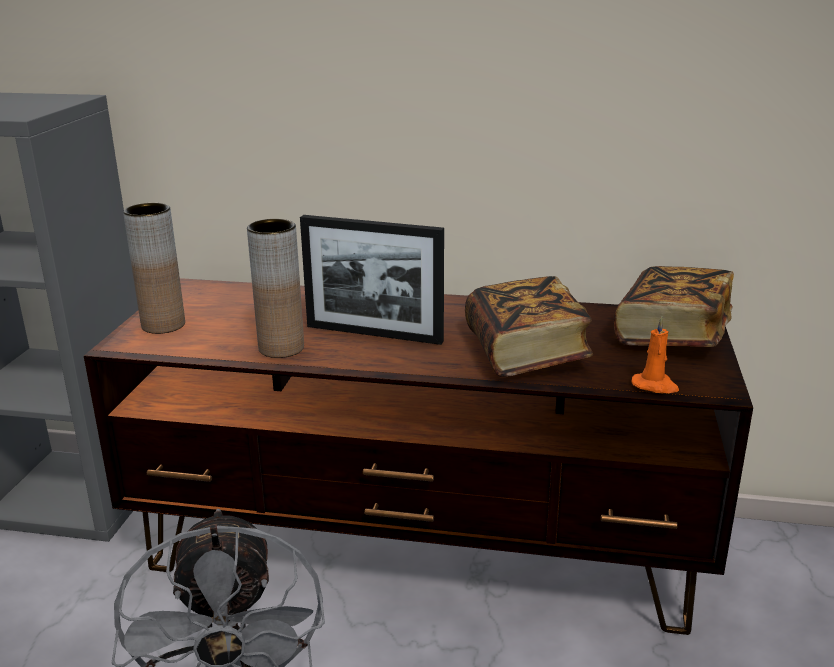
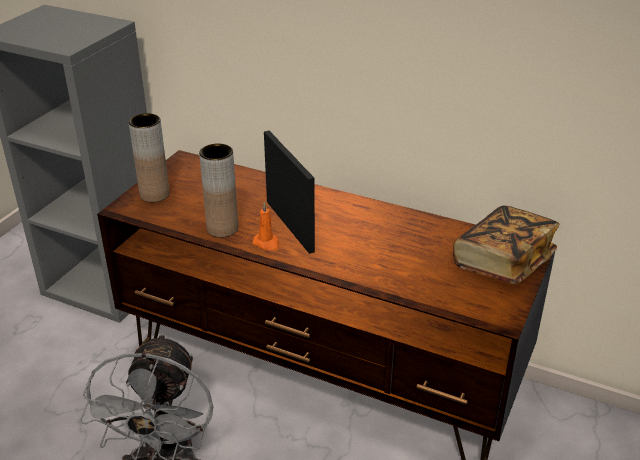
camera: 15 degrees right, 10 degrees up
picture frame [300,215,444,345] -> picture frame turned 150 degrees counterclockwise [264,131,315,254]
book [465,276,593,377] -> none
orange candle [632,316,679,393] -> orange candle moved to [252,202,279,250]

